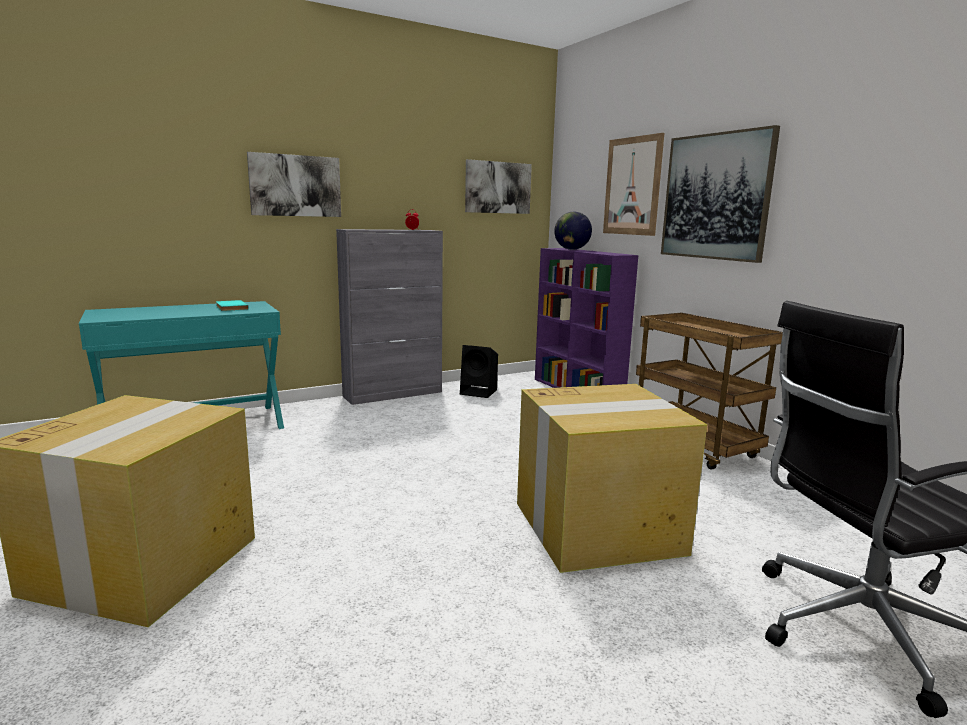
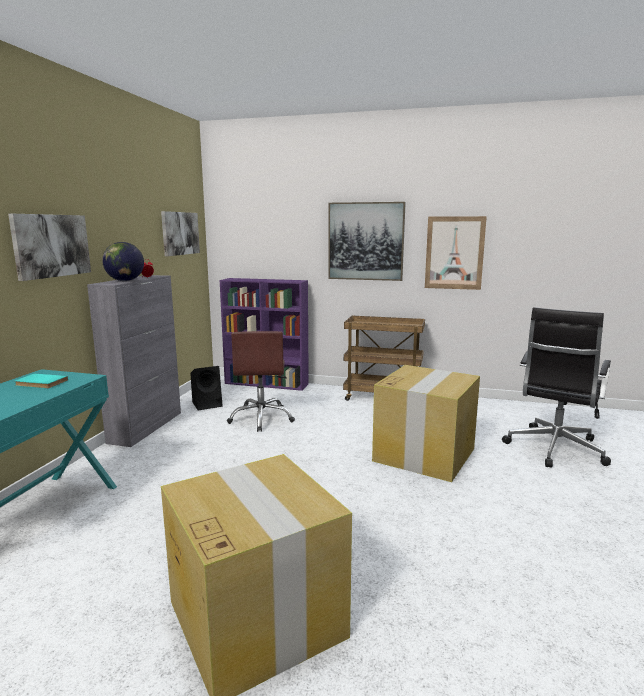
camera: 45 degrees left, 0 degrees up
globe [554,212,592,250] -> globe moved to [102,242,144,281]
picture [603,133,664,236] -> picture moved to [425,216,487,290]
none -> brown office chair [227,331,295,432]

